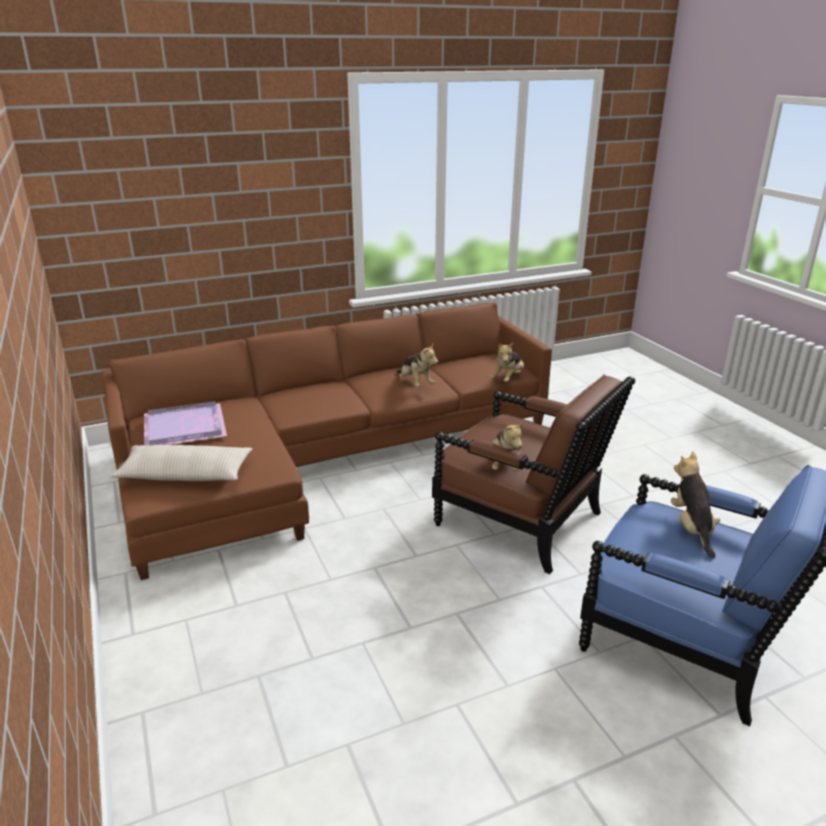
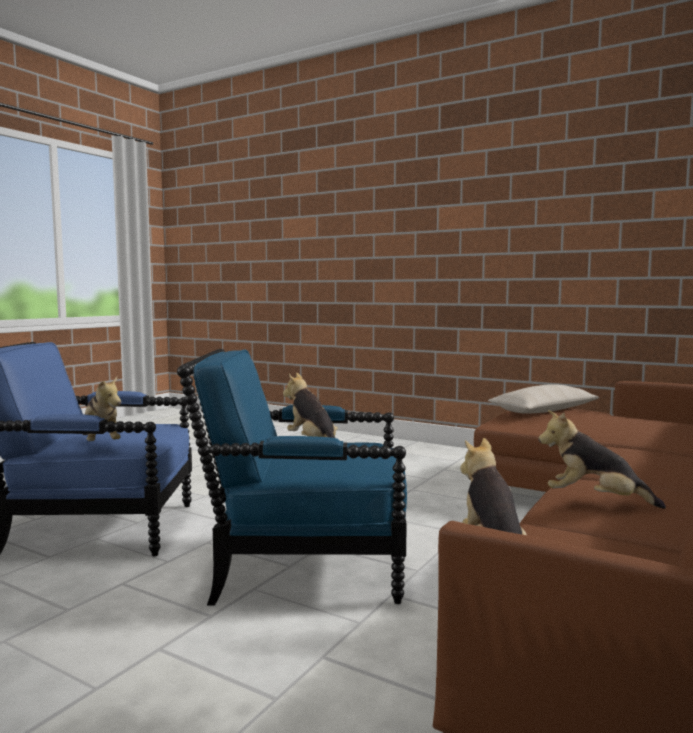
camera: 145 degrees right, 20 degrees down
purple tray [144,401,227,445] -> none
brown armchair [432,374,635,574] -> blue armchair [177,349,407,605]

